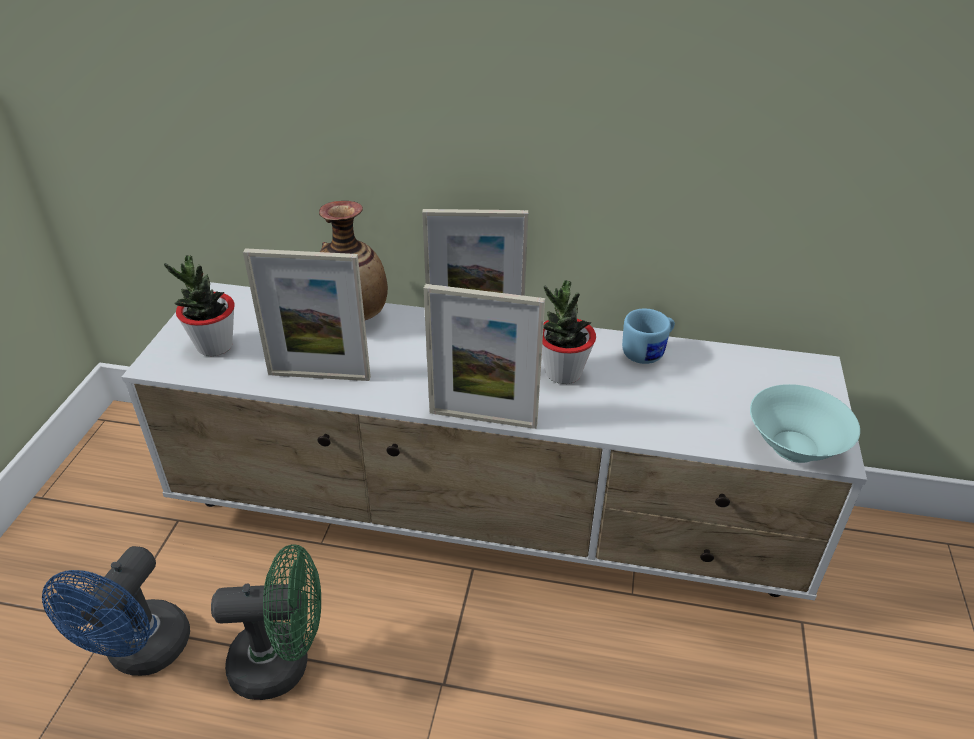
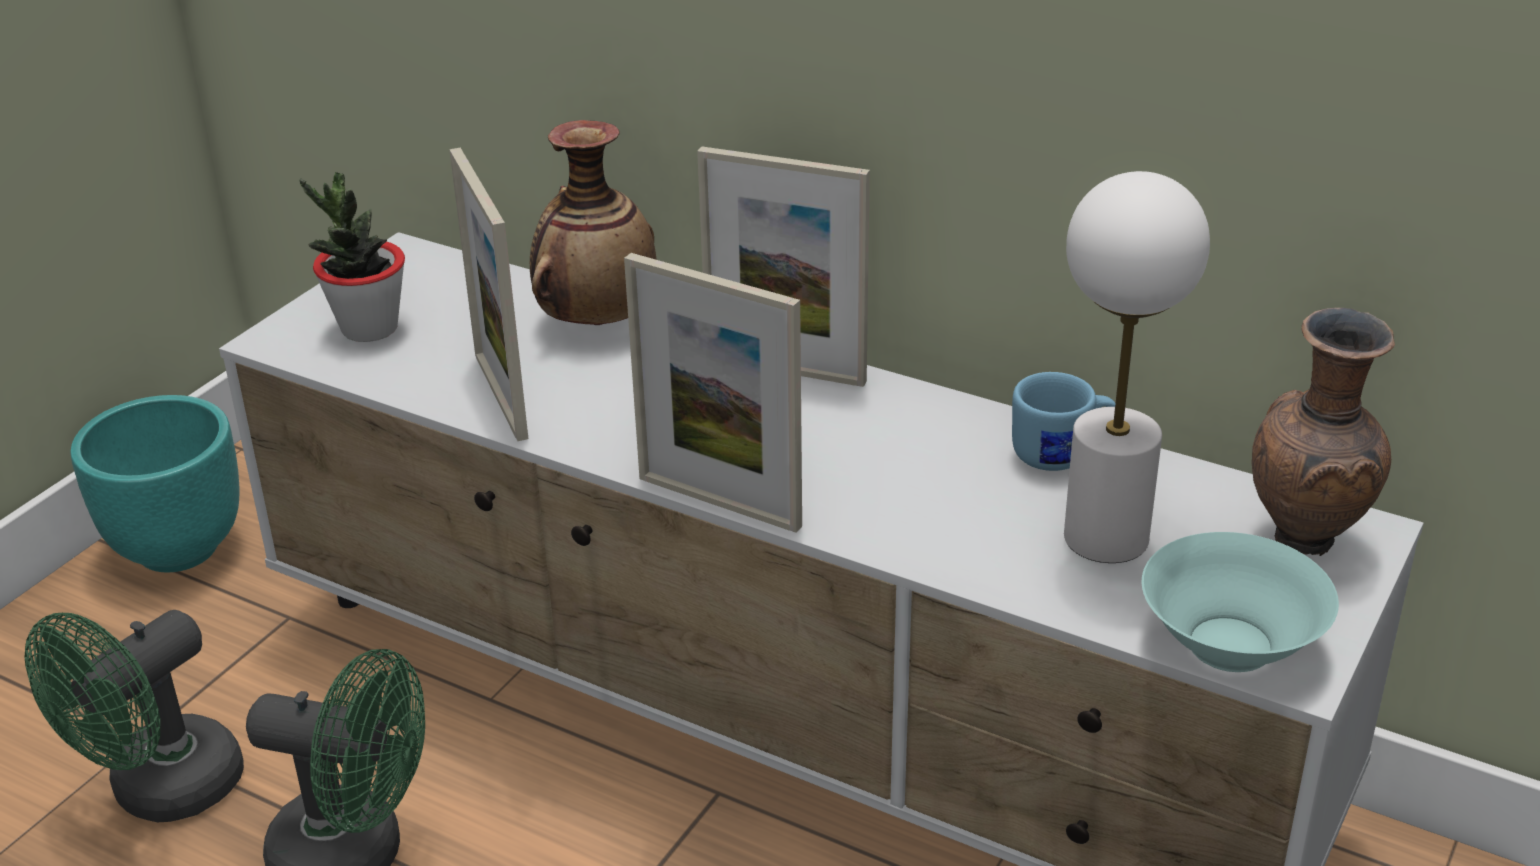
camera: 20 degrees right, 5 degrees down
blue fan [42,546,190,676] -> green fan [25,610,244,823]
picture frame [243,248,371,381] -> picture frame turned 45 degrees clockwise [449,148,528,441]
potted plant [542,280,596,384] -> none
none -> turquoise planter [70,395,239,573]
none -> white table lamp [1064,171,1210,563]
none -> brown vase [1251,308,1395,556]

